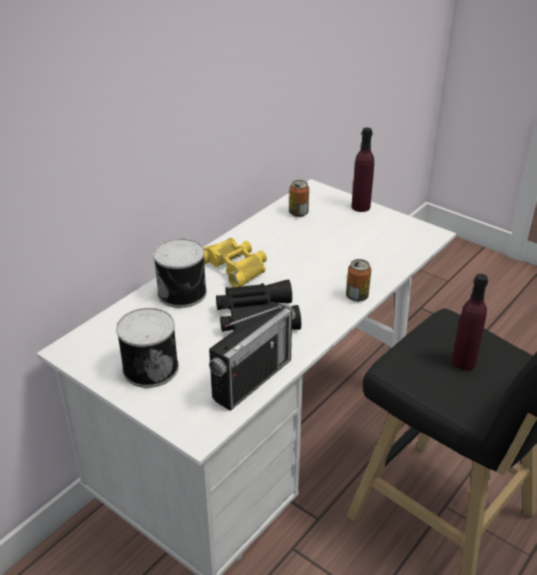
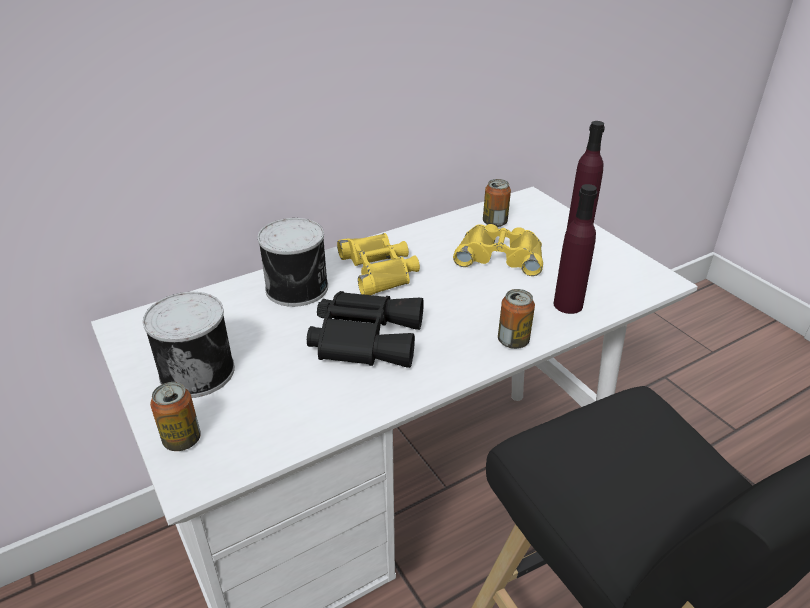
camera: 20 degrees right, 0 degrees up
radio [209,303,296,411] -> none
purple bottle [452,274,488,370] -> purple bottle moved to [554,184,597,314]
none -> can [150,382,201,451]
none -> yellow binoculars [453,224,543,276]

